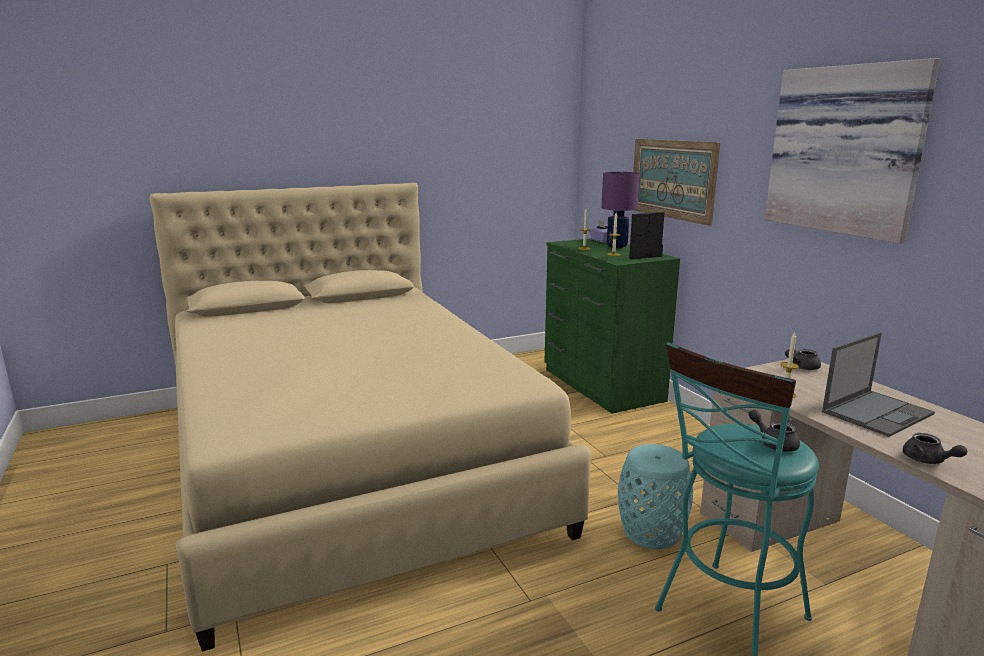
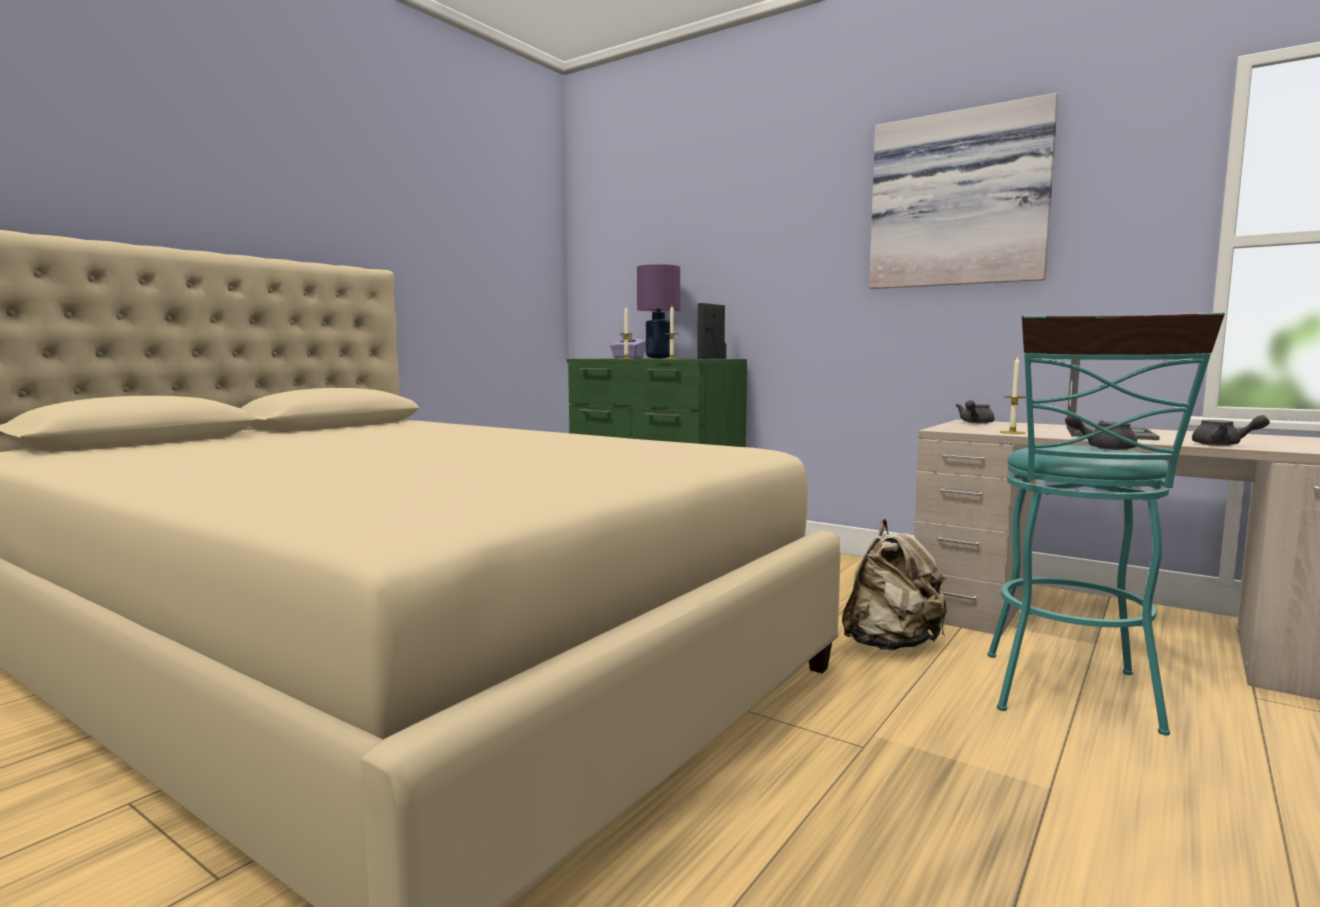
camera: 30 degrees left, 10 degrees down
turquoise stool [618,444,693,549] -> beige backpack [842,519,947,650]
picture [633,139,720,226] -> none

